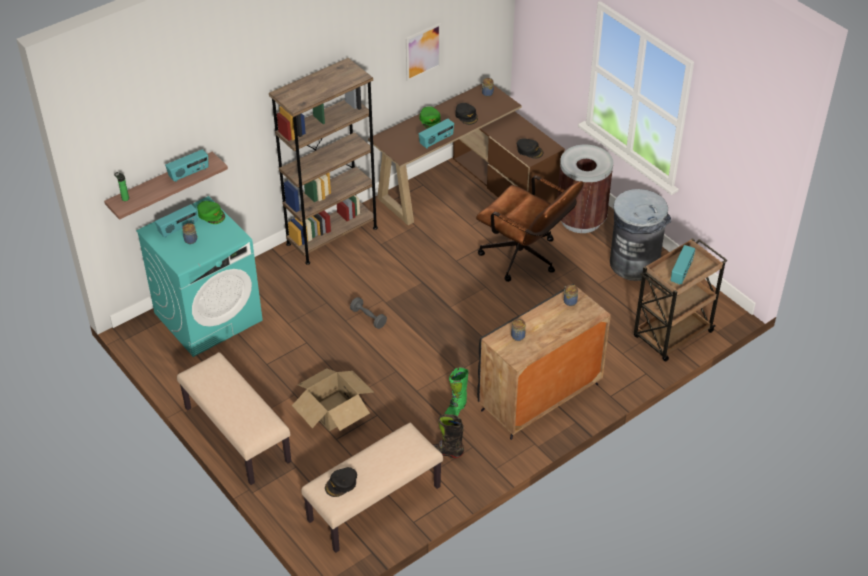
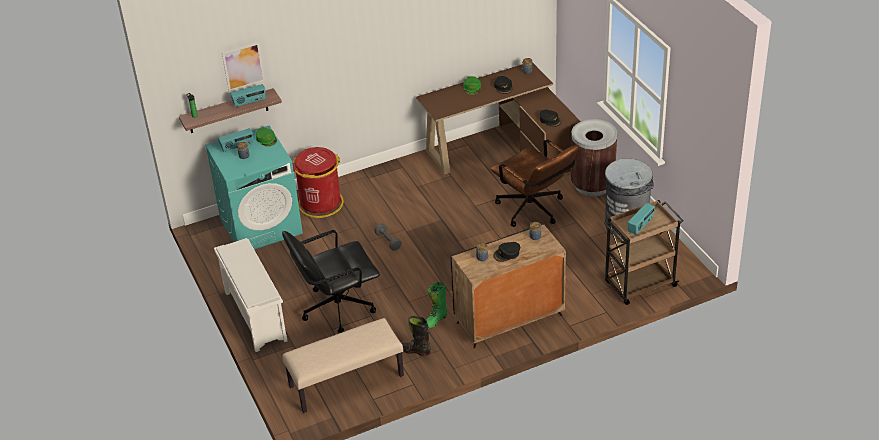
camera: 15 degrees right, 5 degrees down
beige bench [177,352,291,485] -> white shoe rack [214,238,288,352]
brown bookcase [269,58,378,265] -> none
cardboard box [292,368,374,431] -> black office chair [282,230,380,333]
black cap [325,467,357,497] -> black cap moved to [493,242,520,262]
picture [406,23,441,81] -> picture moved to [222,42,265,92]
radio [419,119,454,149] -> none
none -> red trash can [292,147,344,218]

